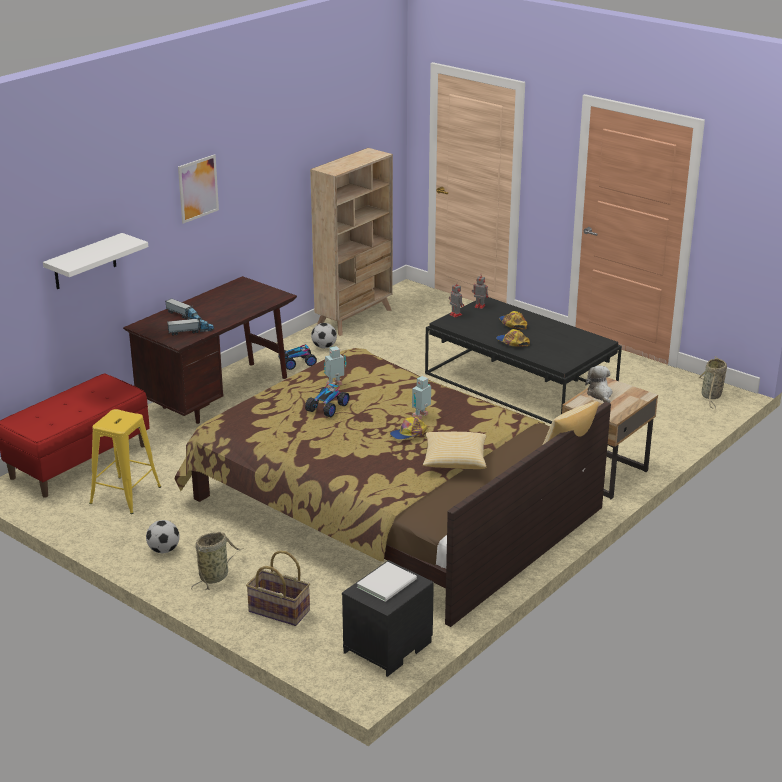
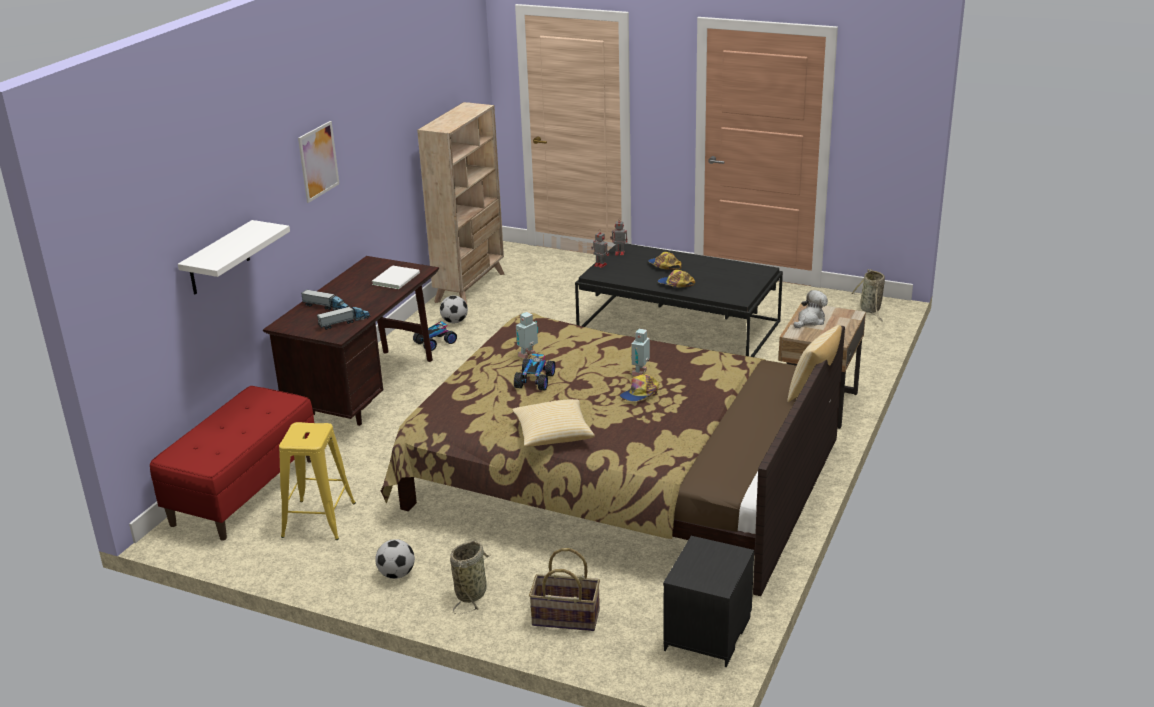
camera: 15 degrees left, 0 degrees up
white book [357,562,417,602] -> white book moved to [372,265,420,289]
pillow [423,432,486,469] -> pillow moved to [512,399,595,446]
plush toy [585,366,613,403] -> plush toy turned 75 degrees clockwise [793,290,828,328]

